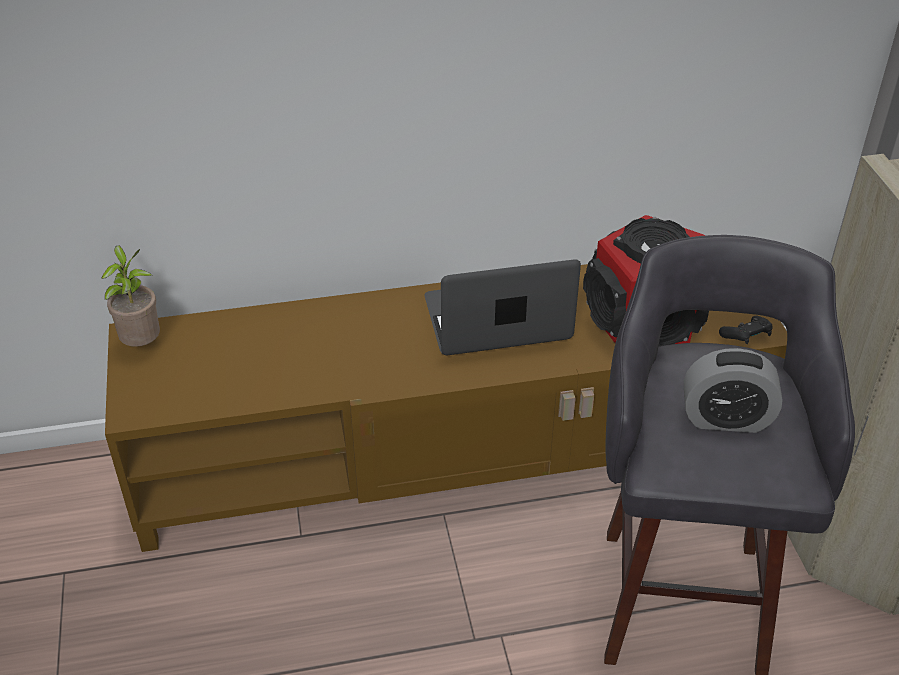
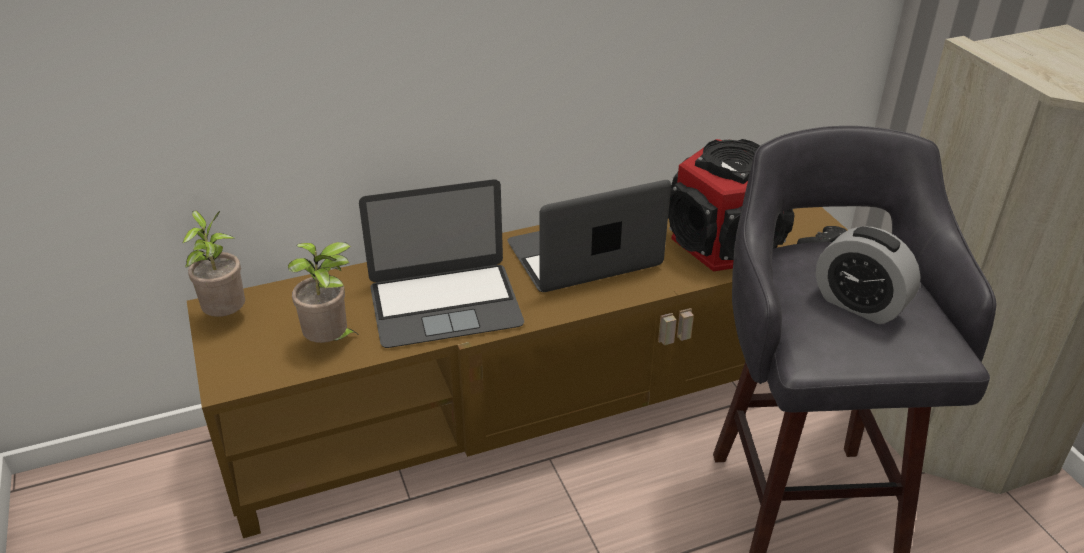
camera: 10 degrees left, 5 degrees down
alarm clock [684,348,783,433] -> alarm clock turned 45 degrees clockwise [816,226,921,324]
none -> potted plant [288,242,360,343]
none -> laptop [359,179,524,348]

